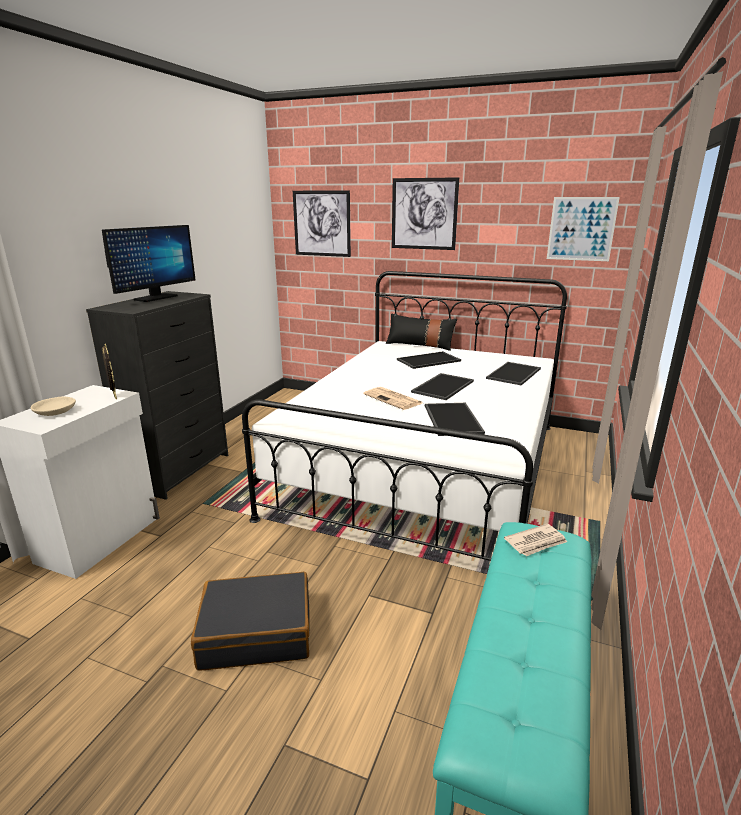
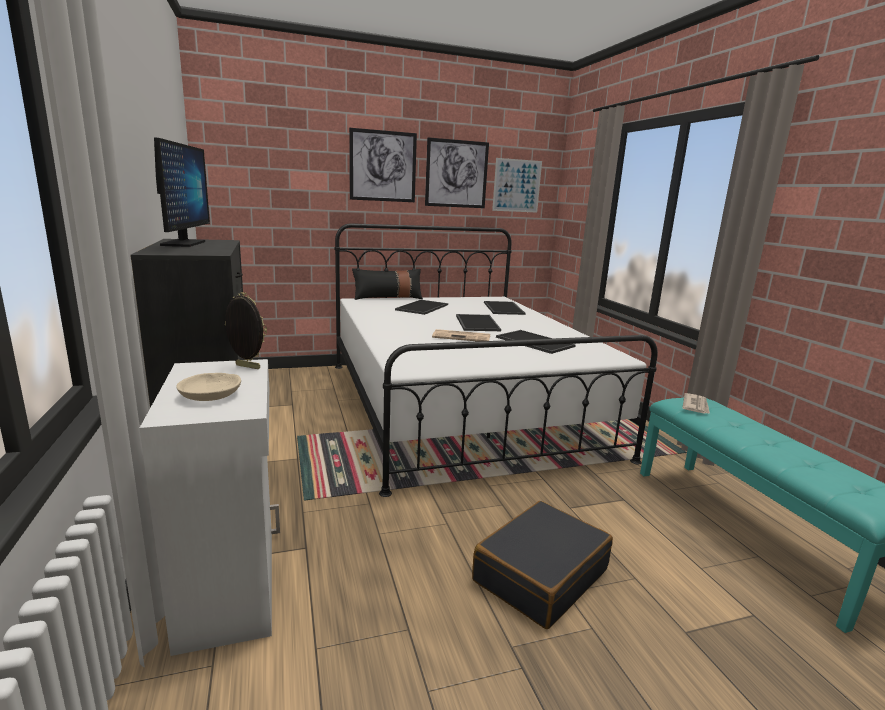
camera: 40 degrees left, 5 degrees down
picture [293,190,351,257] -> picture moved to [425,137,489,208]

